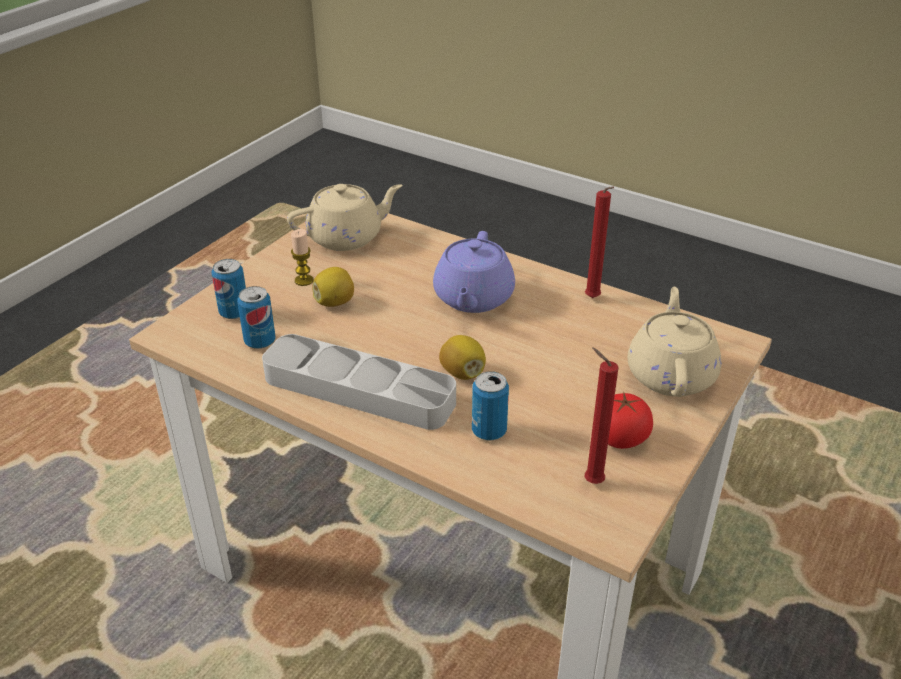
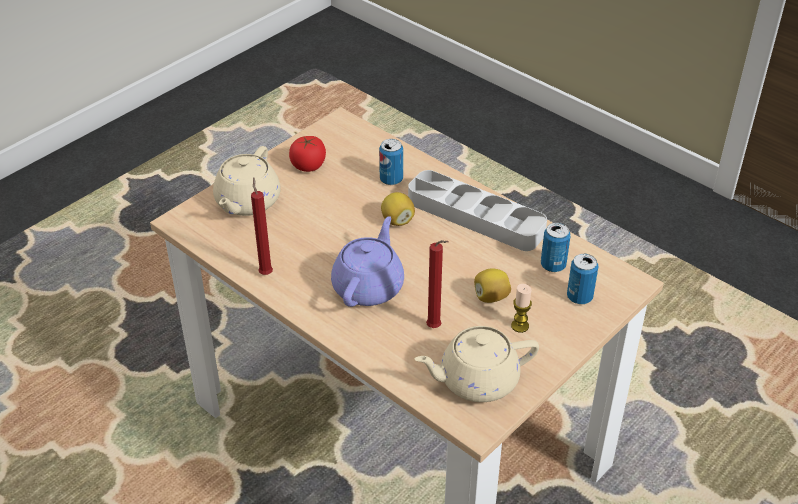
camera: 170 degrees left, 5 degrees up
red candle [584,347,619,484] -> red candle moved to [426,240,449,328]

